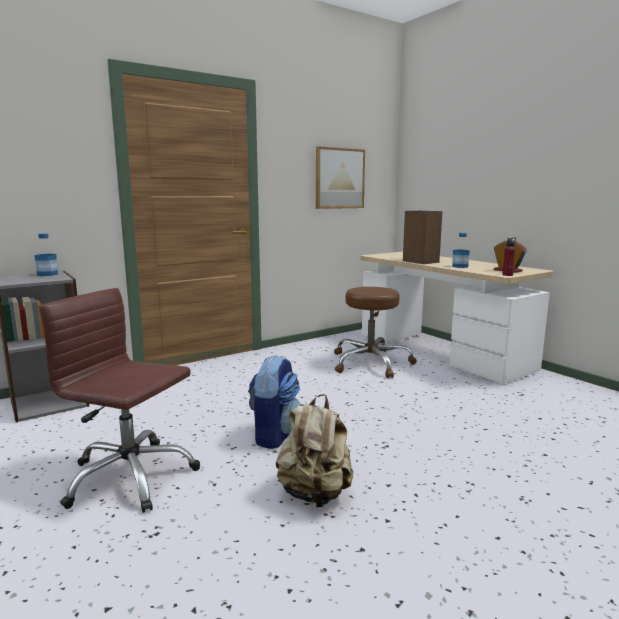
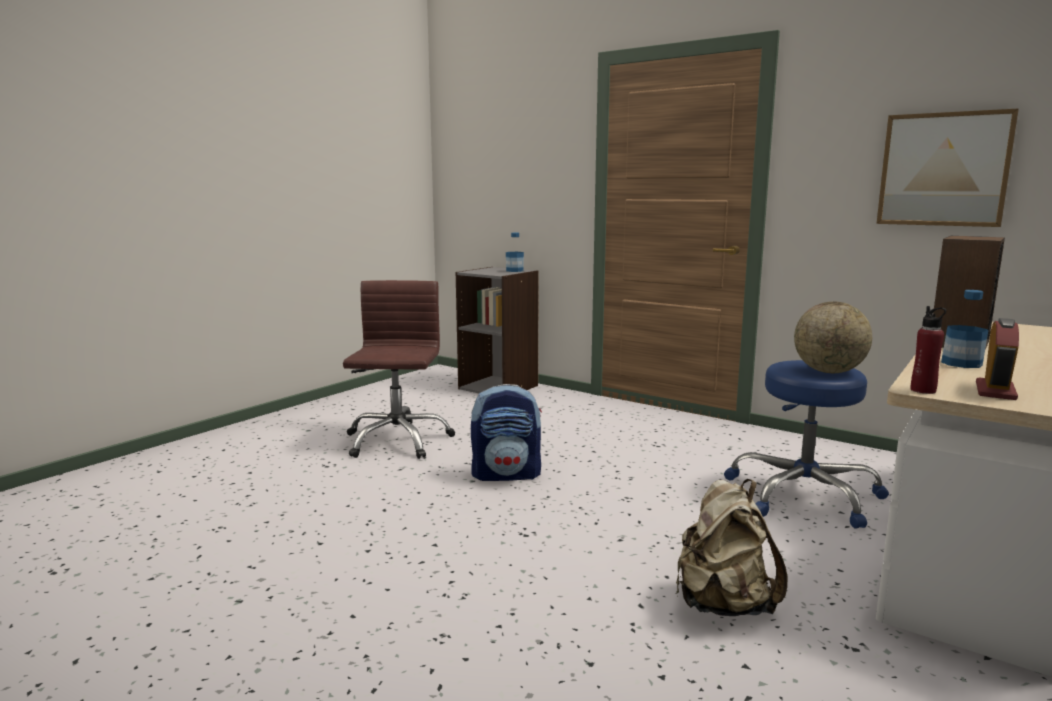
camera: 70 degrees right, 0 degrees up
beige backpack [276,394,353,507] -> beige backpack moved to [676,479,788,616]
brown stool [334,287,417,378] -> blue stool [724,360,889,528]
none -> globe [794,302,872,373]

